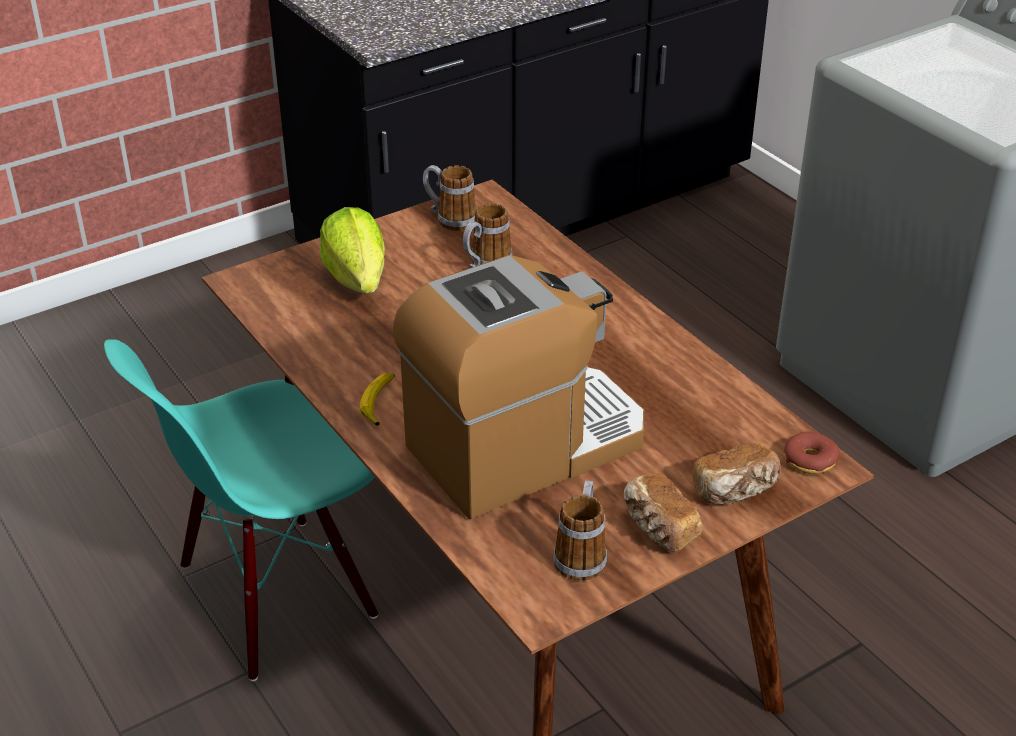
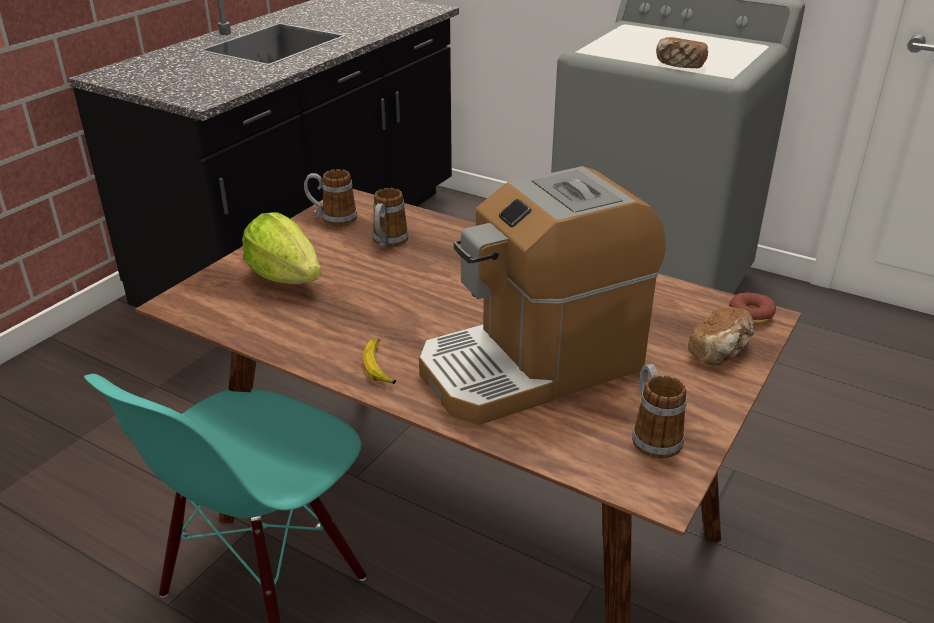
camera: 25 degrees left, 5 degrees down
coffee machine [393,255,644,519] -> coffee machine turned 150 degrees counterclockwise [419,166,666,425]
bread [624,473,703,552] -> bread moved to [656,37,708,68]

